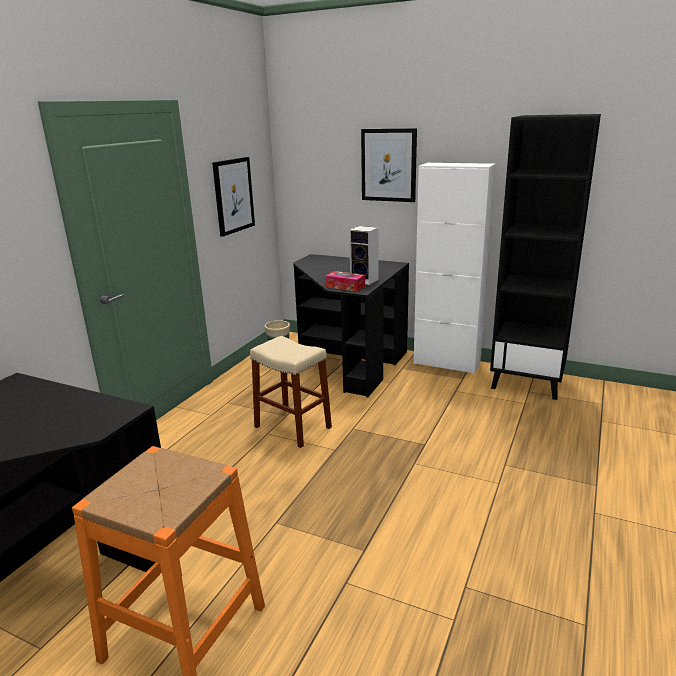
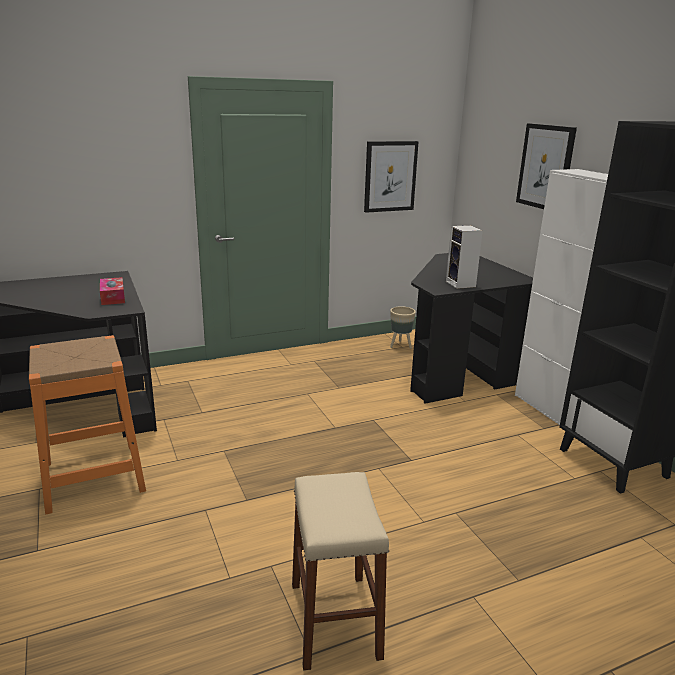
camera: 40 degrees right, 0 degrees up
beige stool [250,336,332,448] -> beige stool moved to [292,472,389,671]
tissue box [325,271,365,292] -> tissue box moved to [100,277,125,305]

